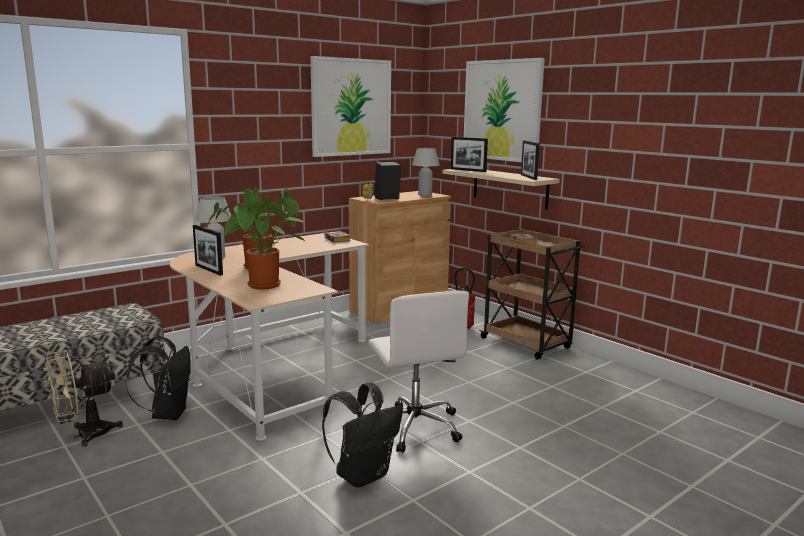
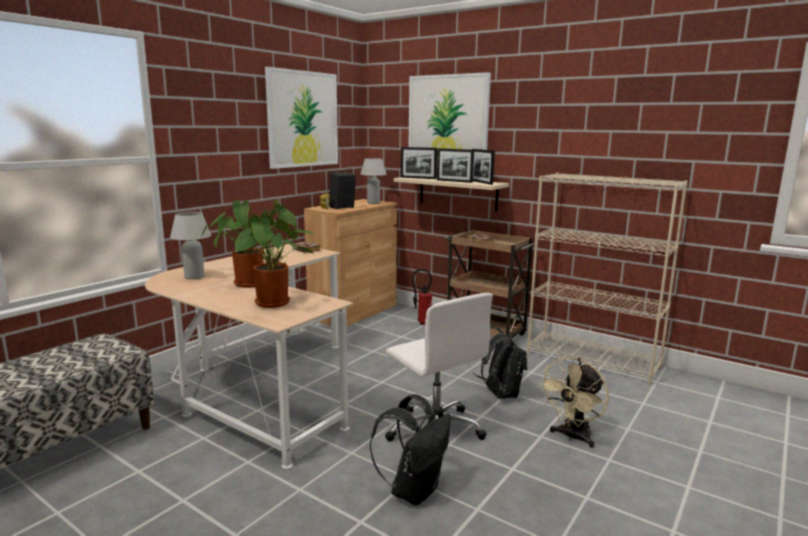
camera: 15 degrees left, 0 degrees up
beige fan [46,350,123,447] -> beige fan moved to [538,356,609,448]
black backpack [126,336,191,420] -> black backpack moved to [469,326,527,399]
picture frame [193,225,223,276] -> picture frame moved to [437,148,474,183]
none -> beige bookcase [527,173,688,385]

